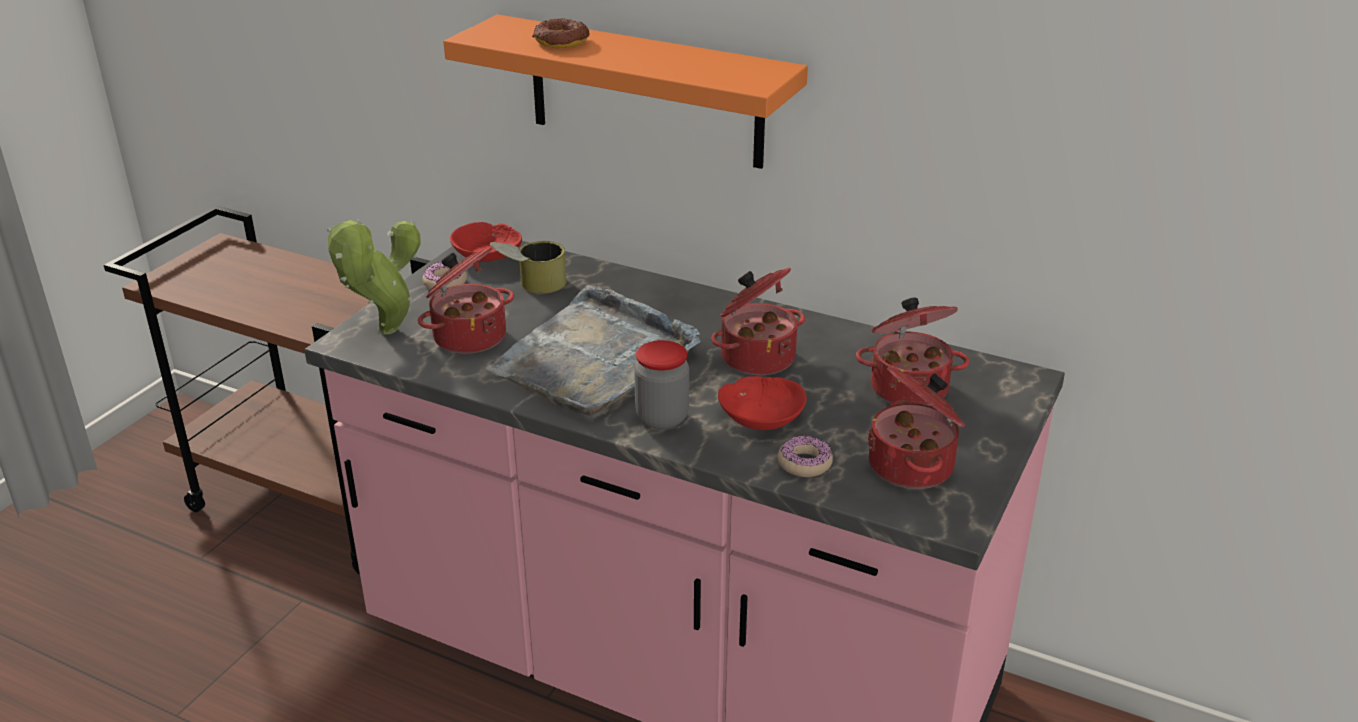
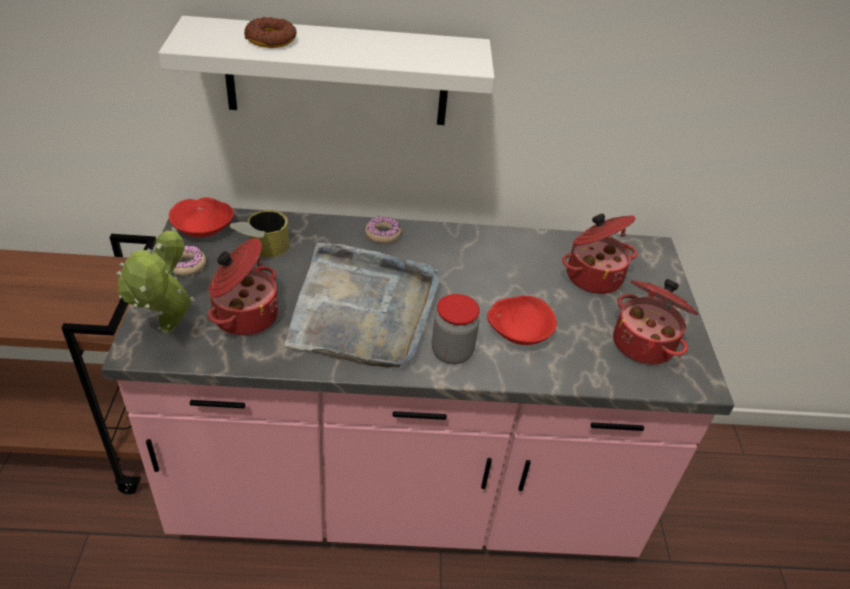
camera: 30 degrees left, 10 degrees up
orange shelf [443,15,808,169] -> white shelf [159,16,494,125]
cooking pot [711,267,805,375] -> none
donut [777,435,833,477] -> donut moved to [365,216,401,244]

